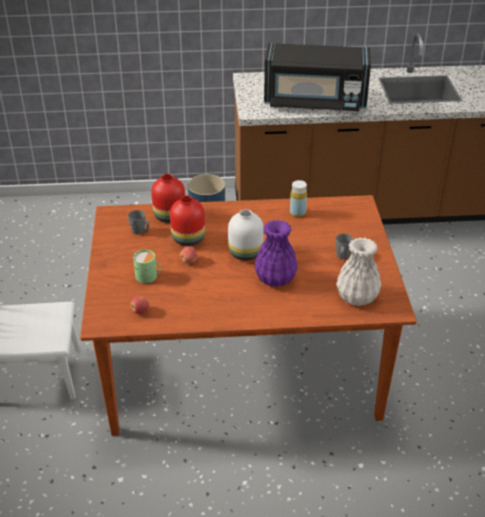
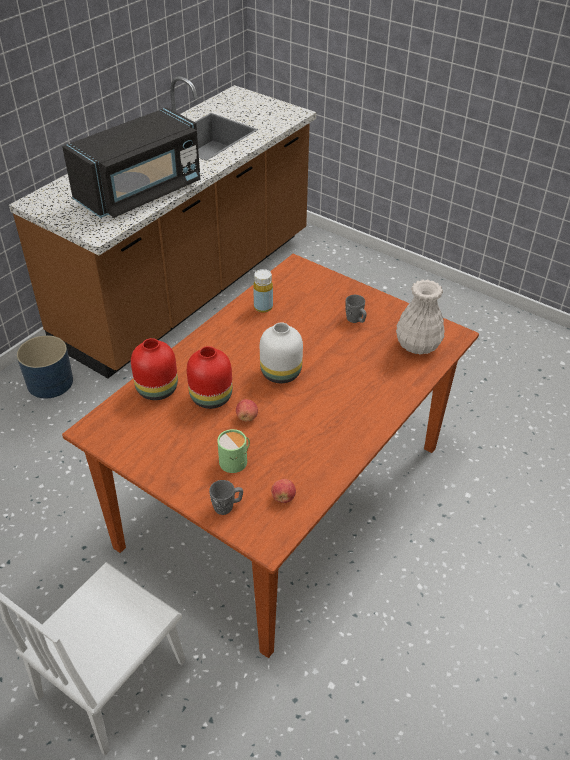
camera: 50 degrees left, 5 degrees up
grey mug [128,210,150,234] -> grey mug moved to [209,480,243,515]
purple vase [254,220,298,287] -> none

